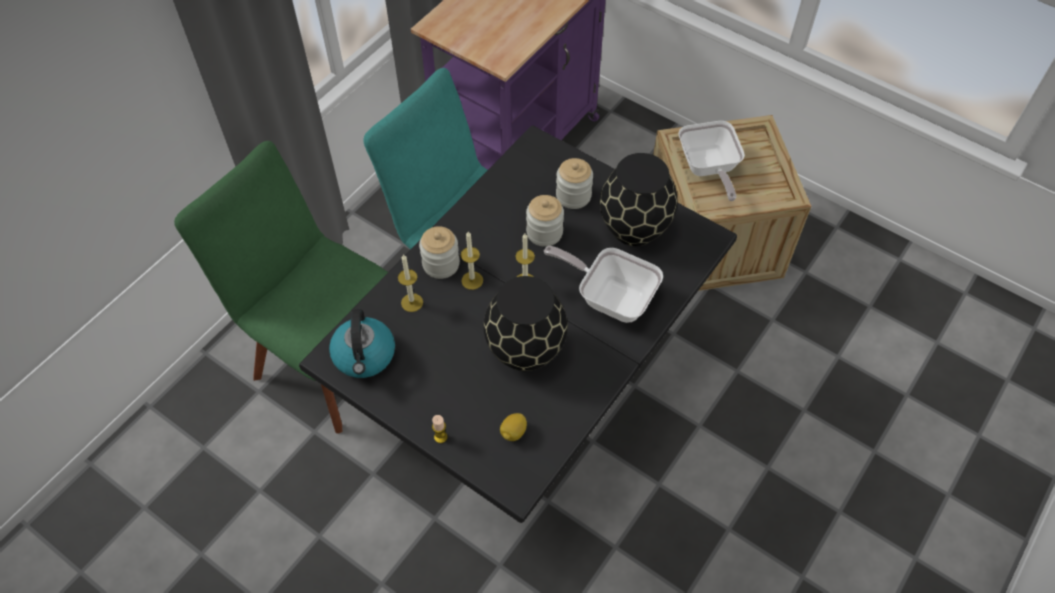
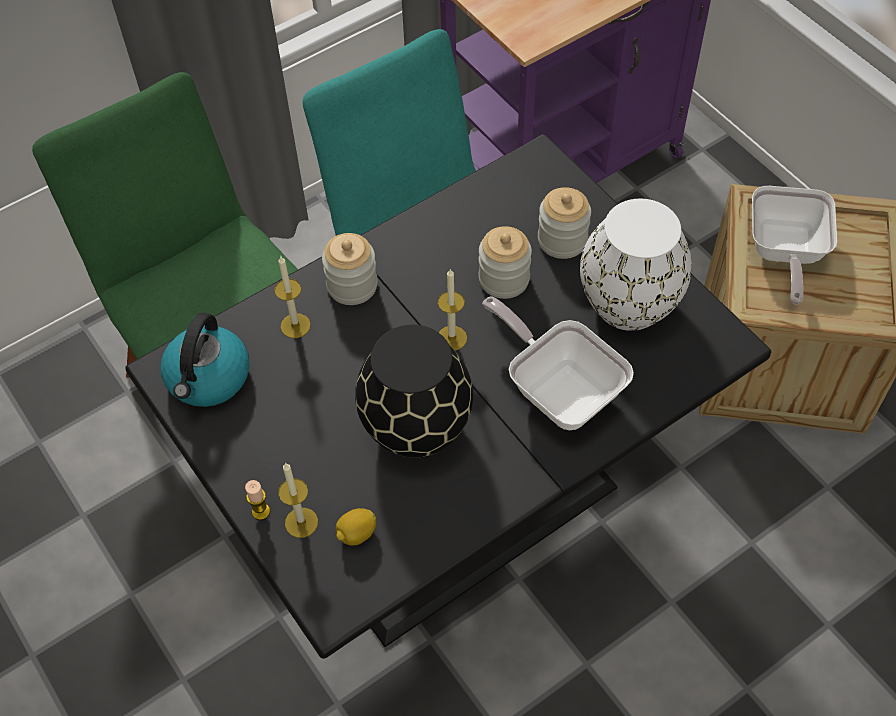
camera: 20 degrees right, 0 degrees up
candle [461,232,483,290] -> candle moved to [278,463,318,538]
black vase [600,153,677,246] -> white vase [580,199,692,331]

